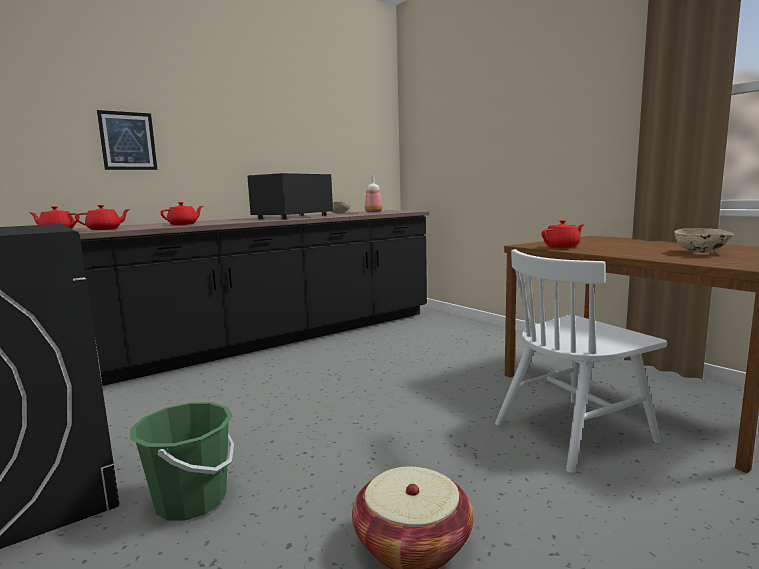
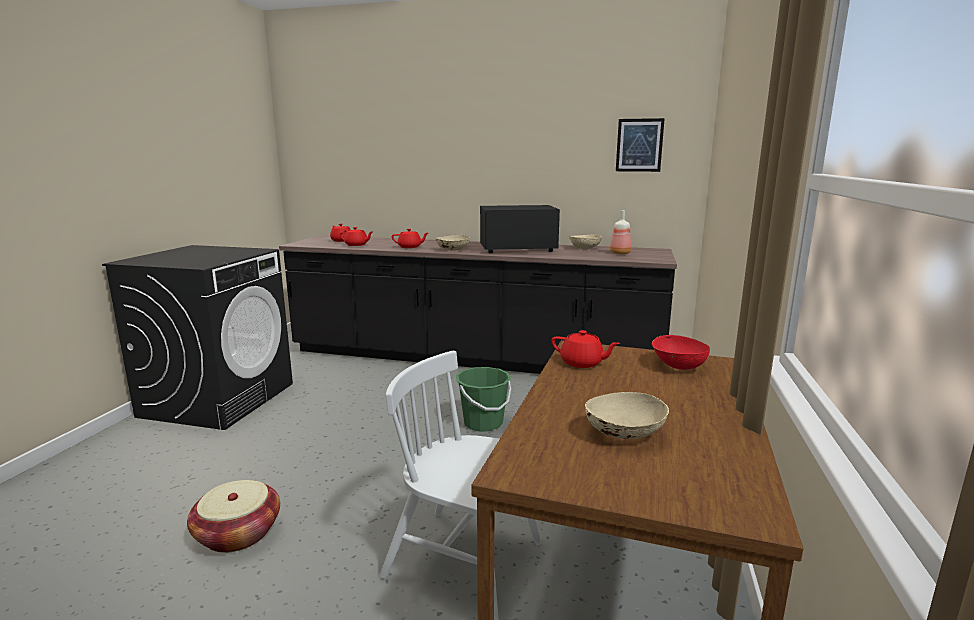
camera: 50 degrees right, 5 degrees up
picture [97,110,157,170] -> picture moved to [616,118,665,172]
green bucket [130,402,234,521] -> green bucket moved to [456,367,511,432]
none -> beige bowl [436,235,470,251]
none -> red bowl [652,335,710,370]

